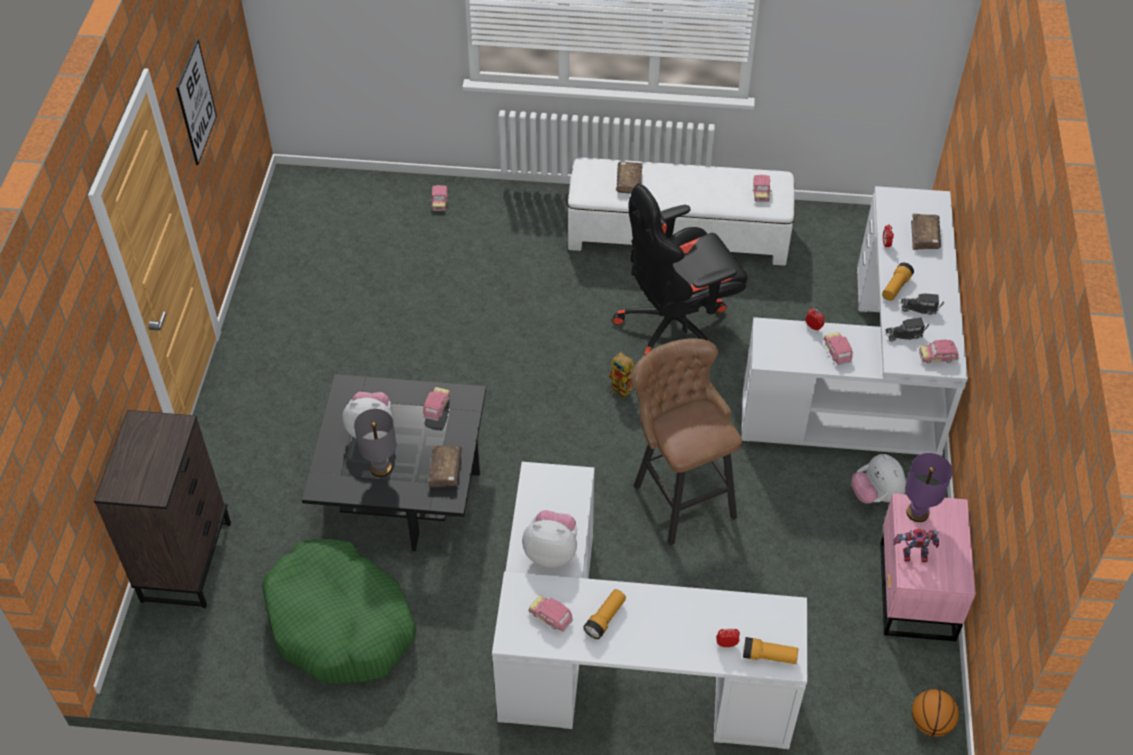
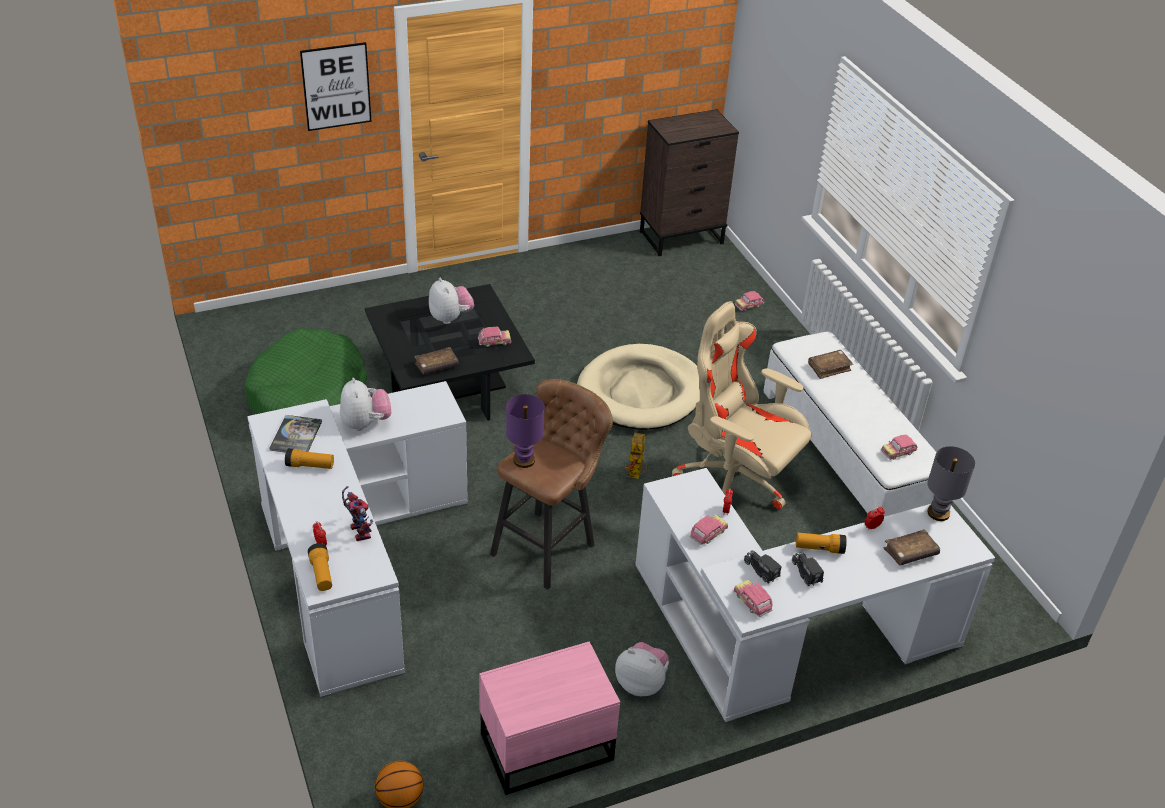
camera: 60 degrees right, 10 degrees down
brown dresser [94,410,231,608] -> brown dresser moved to [640,109,739,256]
picture [176,39,217,165] -> picture moved to [300,42,372,131]
grey table lamp [354,409,397,477] -> grey table lamp moved to [927,446,975,521]
toy car [529,595,573,632] -> book [269,415,322,453]
black office chair [613,184,748,358] -> beige office chair [672,301,812,509]
plush toy [851,454,906,504] -> plush toy turned 75 degrees clockwise [615,642,669,696]
toy robot [893,529,939,562] -> toy robot moved to [342,486,373,541]
purple table lamp [905,453,952,522] -> purple table lamp moved to [506,394,545,468]
none -> beige dog bed [577,344,700,430]

